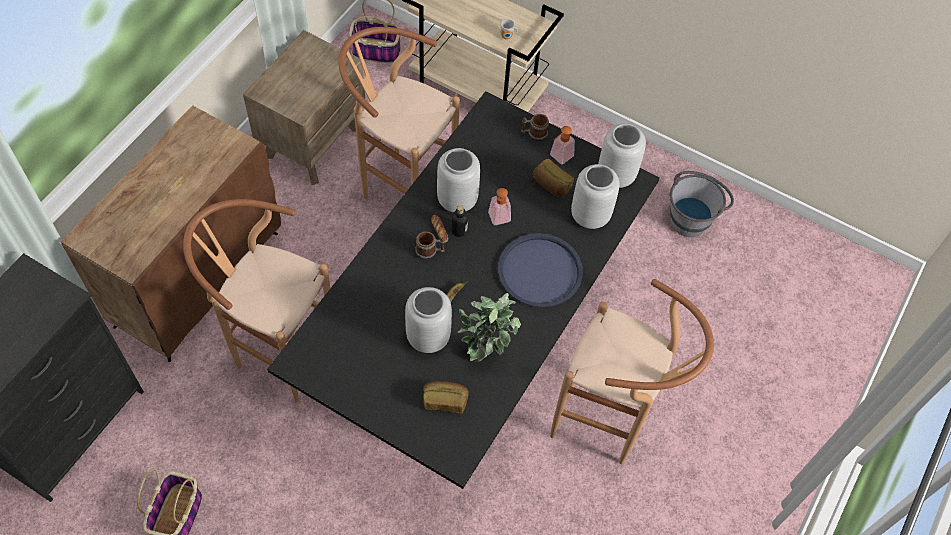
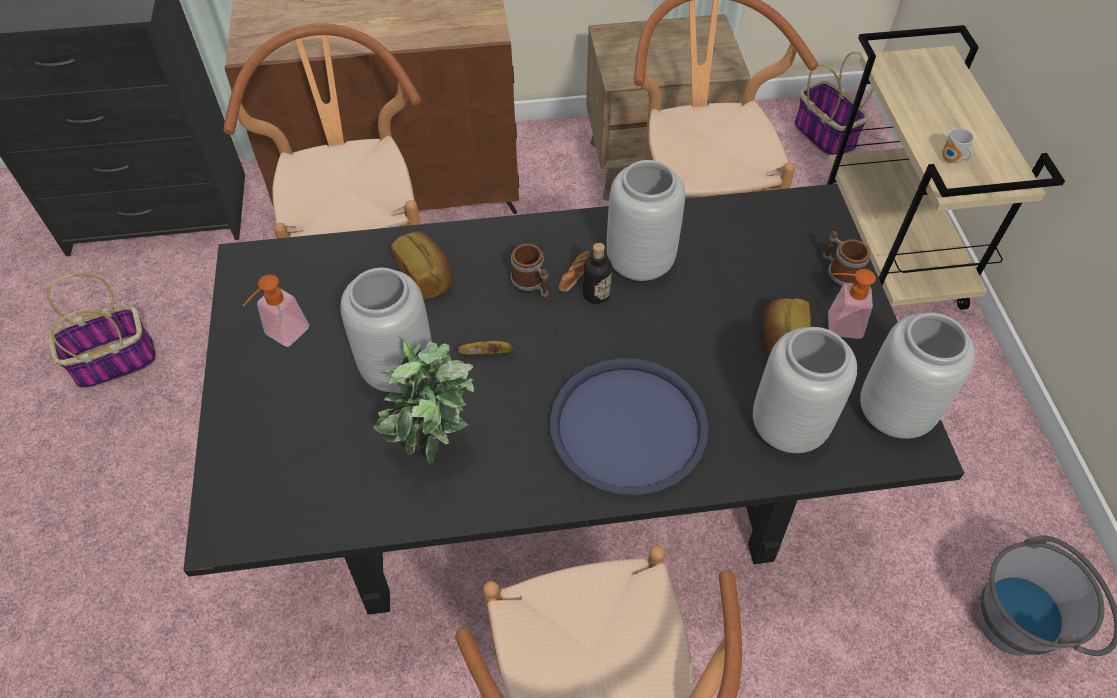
camera: 55 degrees right, 5 degrees down
bread [423,381,469,414] -> bread moved to [391,231,453,299]
soap dispenser [488,188,511,225] -> soap dispenser moved to [243,274,310,347]

